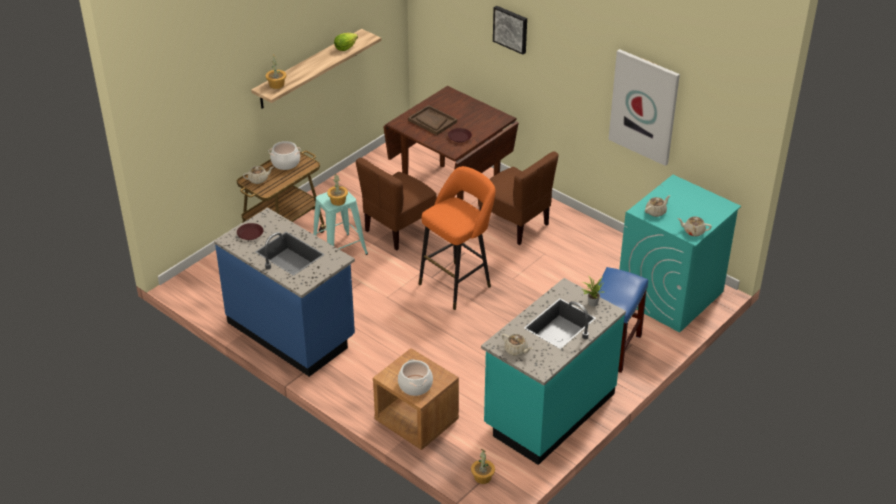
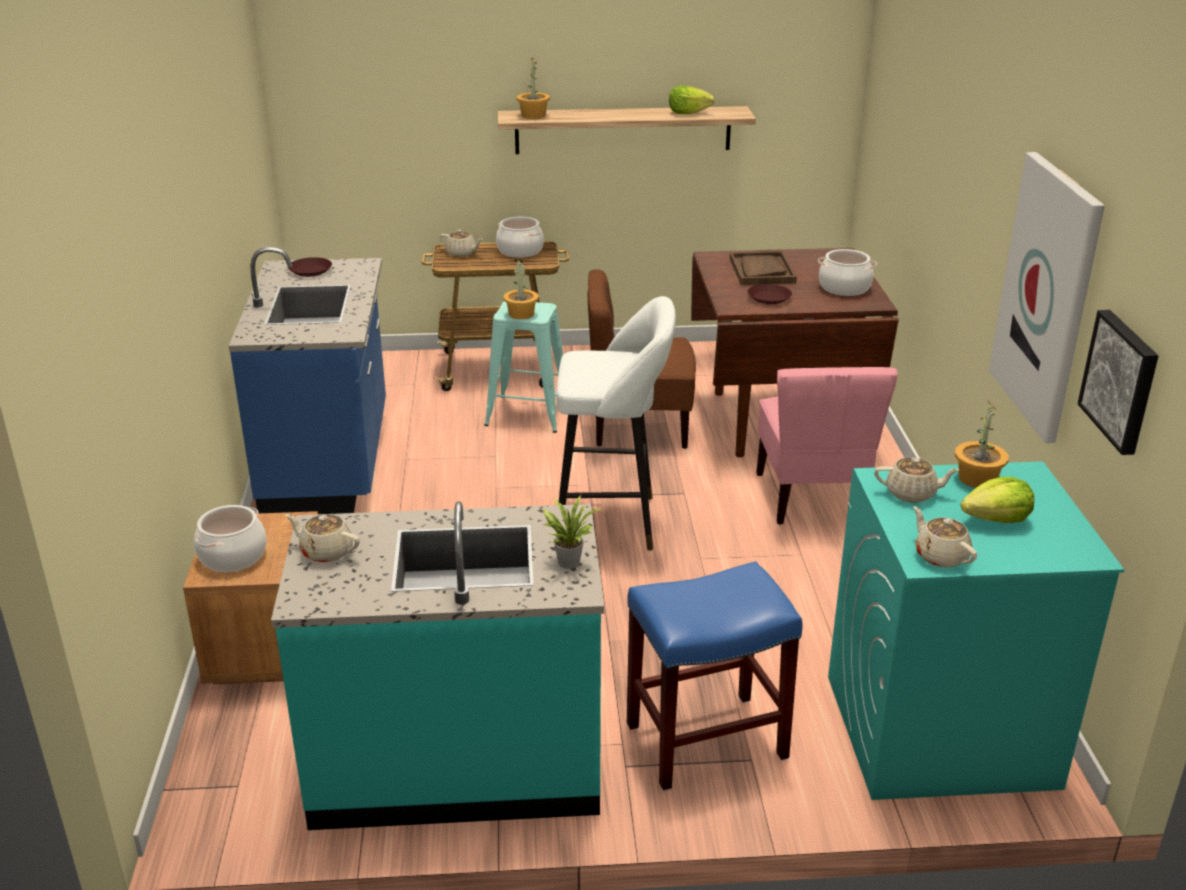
camera: 45 degrees right, 10 degrees down
orange stool [419,166,496,310] -> white stool [556,296,676,550]
potted plant [471,449,495,484] -> potted plant moved to [955,399,1009,488]
brown chair [478,151,559,245] -> pink chair [756,367,898,525]
picture [493,6,527,55] -> picture moved to [1077,310,1159,455]
beige teapot [502,334,533,356] -> beige teapot turned 120 degrees clockwise [285,514,360,563]
none -> cooking pot [818,249,877,296]
none -> lettuce [961,477,1034,523]

